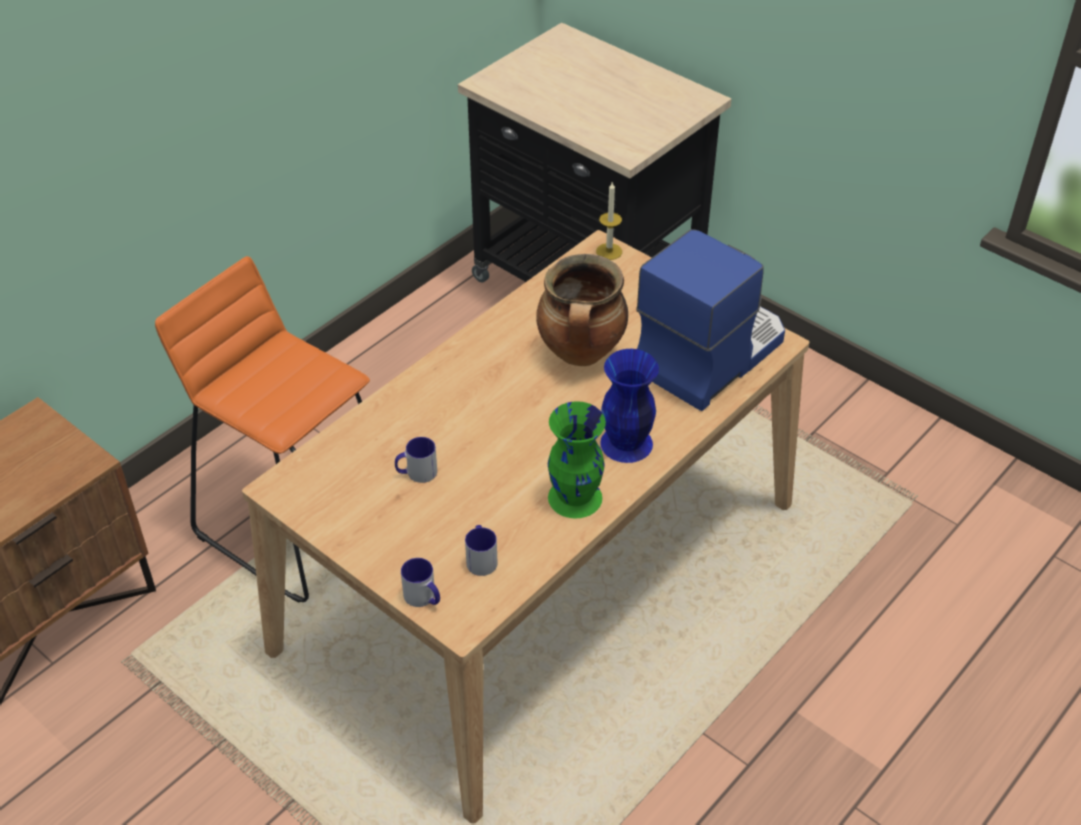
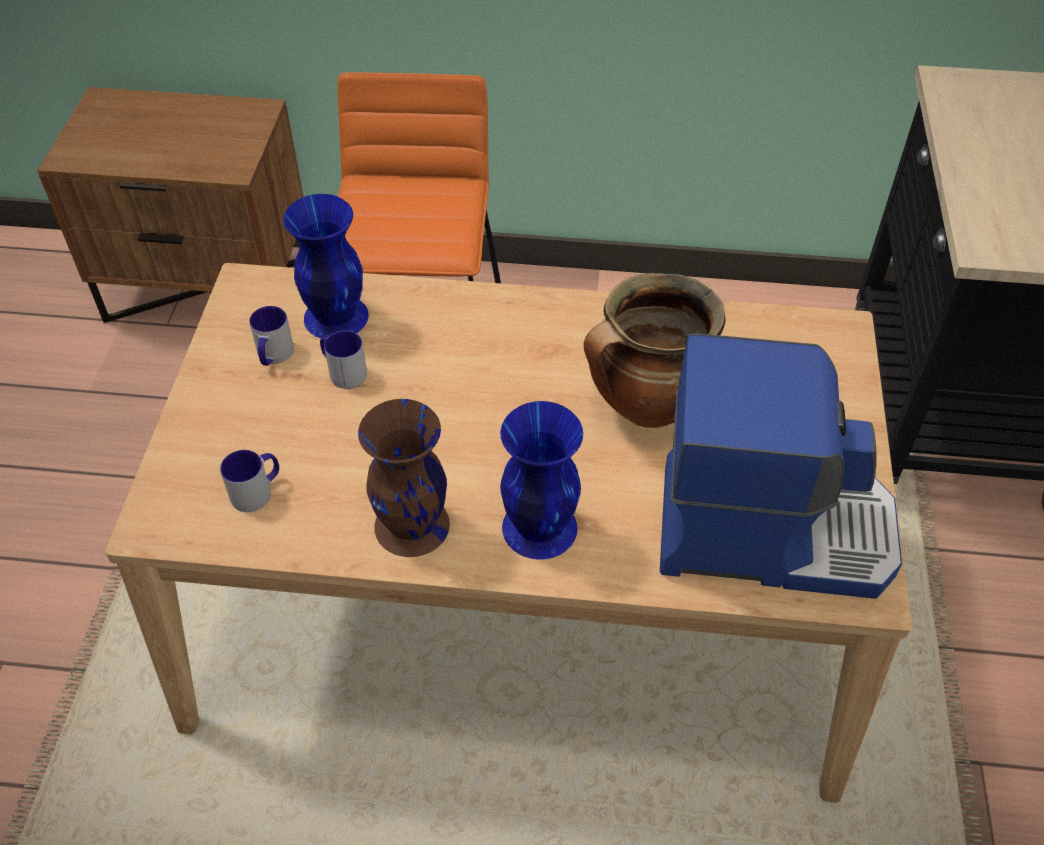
camera: 55 degrees right, 5 degrees up
mug [401,558,440,607] -> mug moved to [249,306,294,366]
green vase [548,401,606,518] -> brown vase [358,399,450,557]
candle [596,181,622,260] -> none
none -> blue vase [283,194,369,338]

